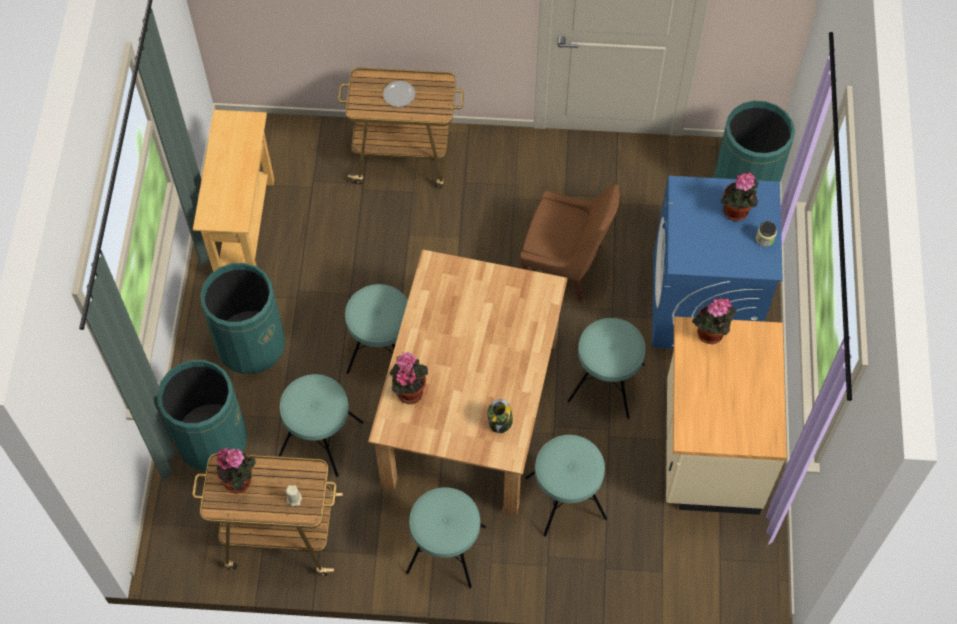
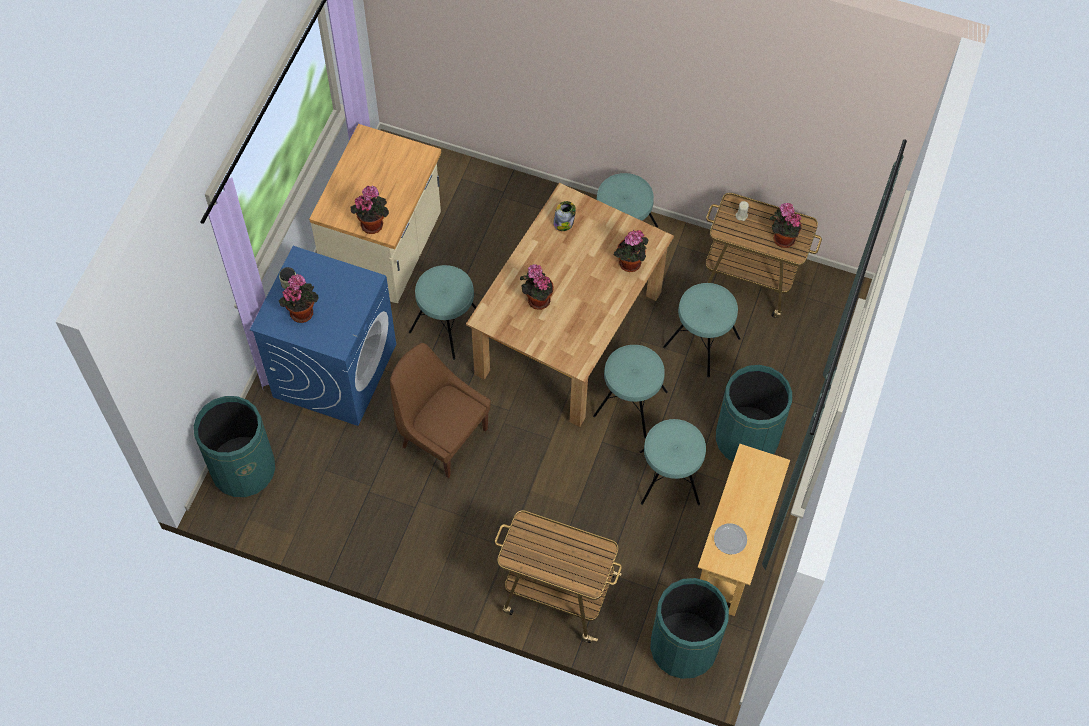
camera: 165 degrees left, 0 degrees up
green trash can [157,360,247,471] -> green trash can moved to [650,578,729,679]
plate [383,81,415,107] -> plate moved to [714,523,747,554]
turquoise stool [525,435,607,536] -> turquoise stool moved to [640,419,706,505]
none -> potted plant [520,264,554,310]

